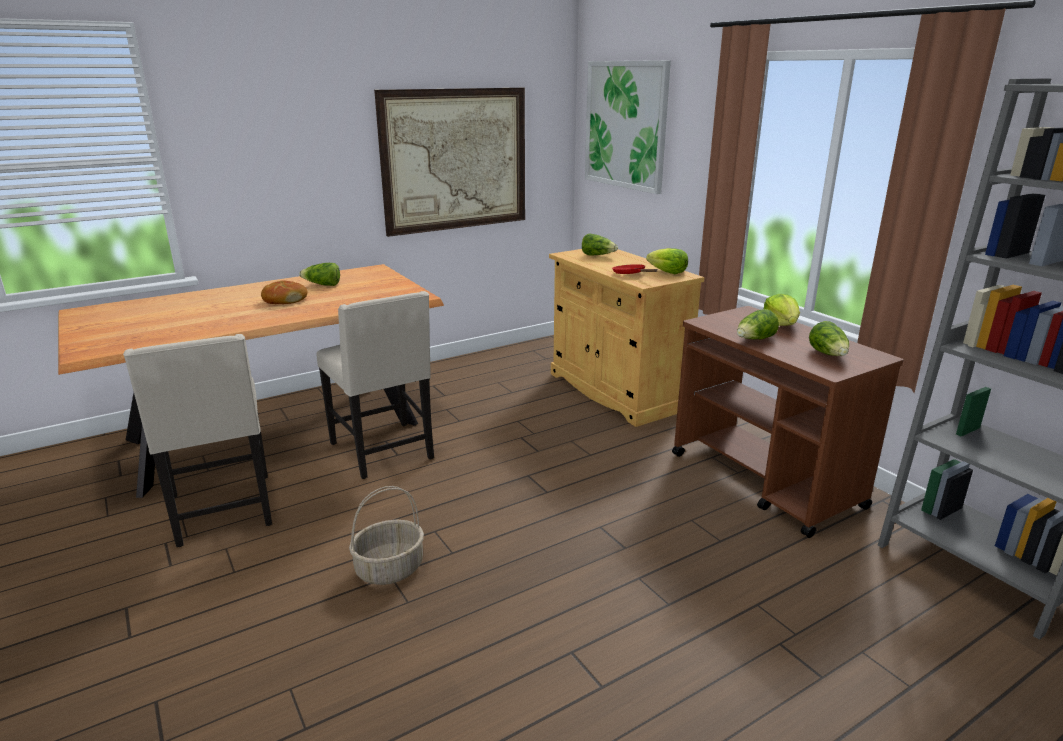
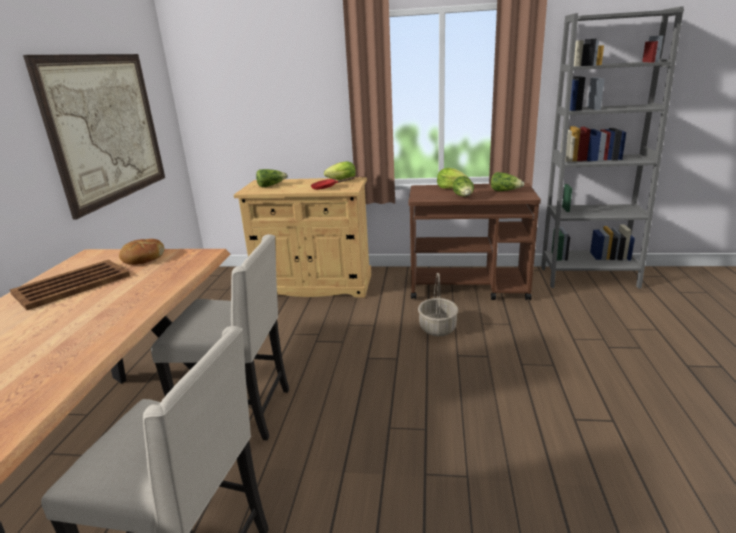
camera: 50 degrees left, 0 degrees up
bread [261,281,308,304] -> bread moved to [119,239,164,265]
lettuce [299,263,340,286] -> brown tray [10,260,130,310]
basket [349,486,424,585] -> basket moved to [418,273,458,337]
picture [585,60,671,194] -> none

